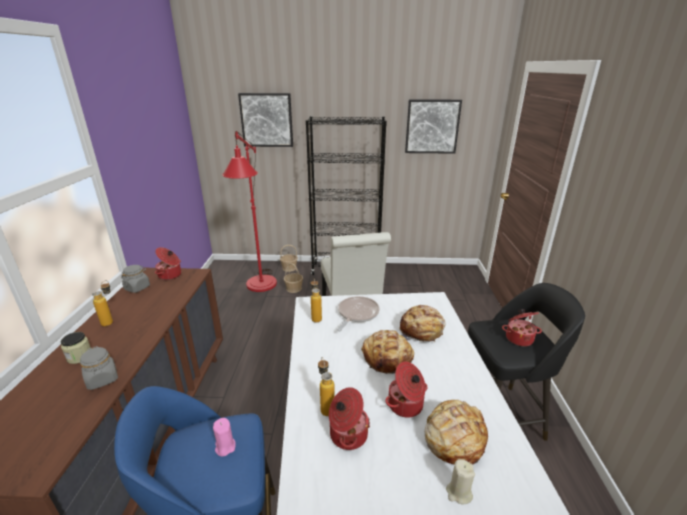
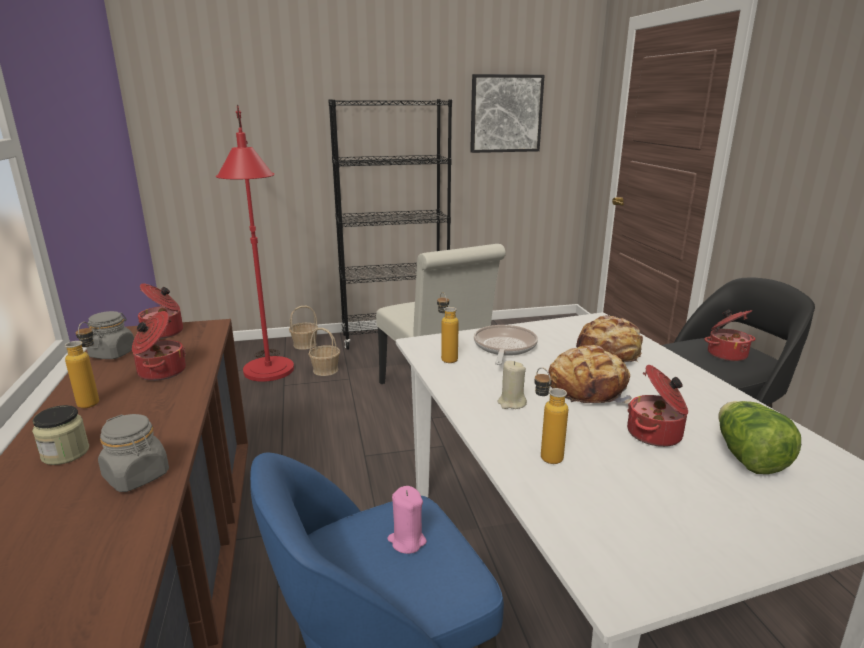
camera: 15 degrees left, 5 degrees down
picture [238,93,293,147] -> none
cooking pot [329,387,370,450] -> cooking pot moved to [132,311,186,381]
bread [425,400,488,465] -> lettuce [719,401,801,474]
beige candle [446,459,475,504] -> beige candle moved to [498,361,527,409]

